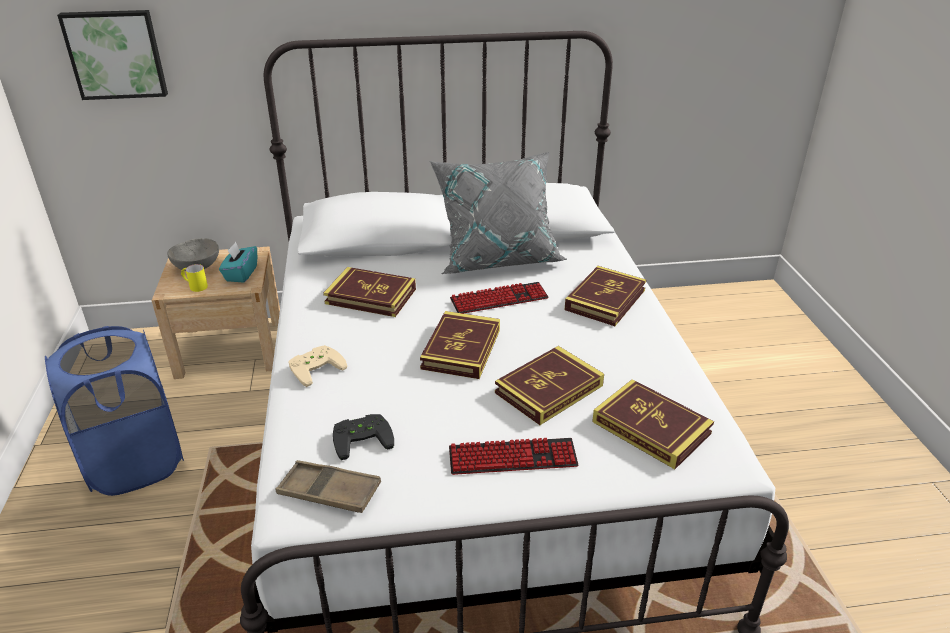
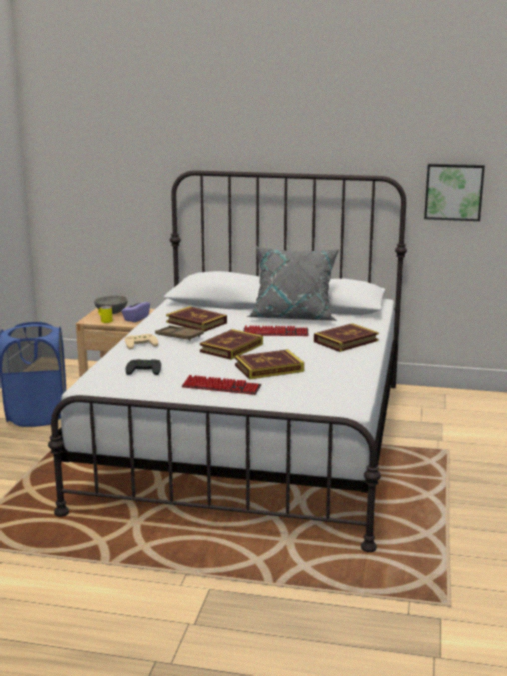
camera: 20 degrees right, 15 degrees down
picture [57,10,168,100] -> picture moved to [424,164,485,221]
turquoise tissue box [219,242,257,282] -> purple tissue box [121,296,150,322]
brown tray [276,460,381,513] -> brown tray moved to [155,325,204,341]
book [592,379,714,469] -> none

